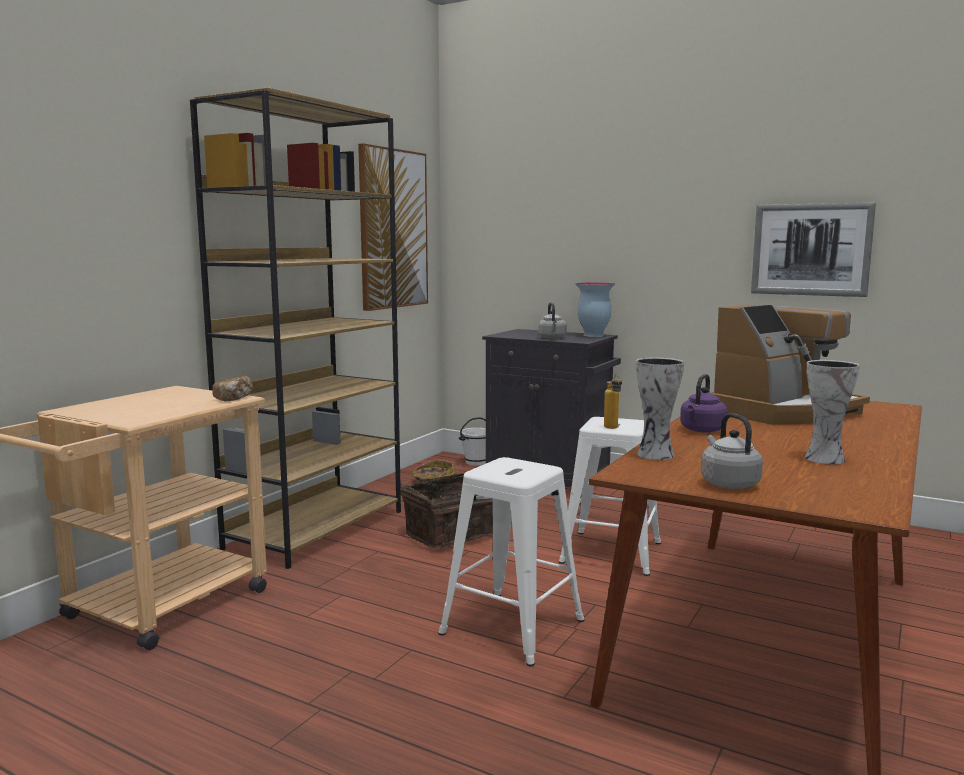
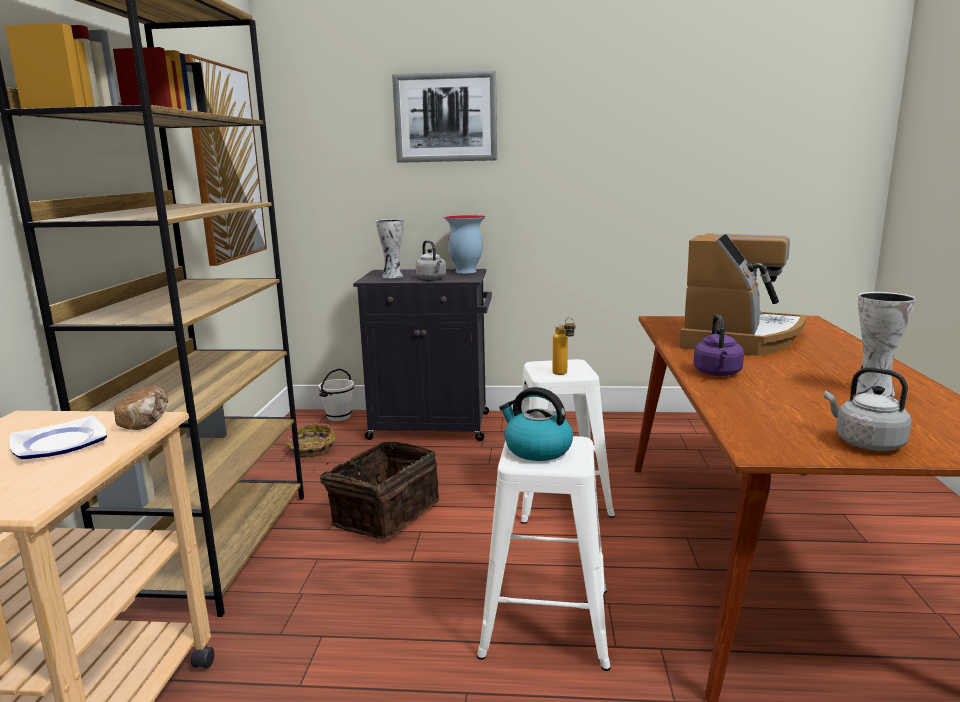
camera: 25 degrees left, 5 degrees up
vase [636,358,684,460] -> vase moved to [376,219,404,279]
picture [751,202,876,297] -> picture moved to [392,71,497,163]
none -> plate [9,416,107,459]
none -> kettle [499,387,573,461]

